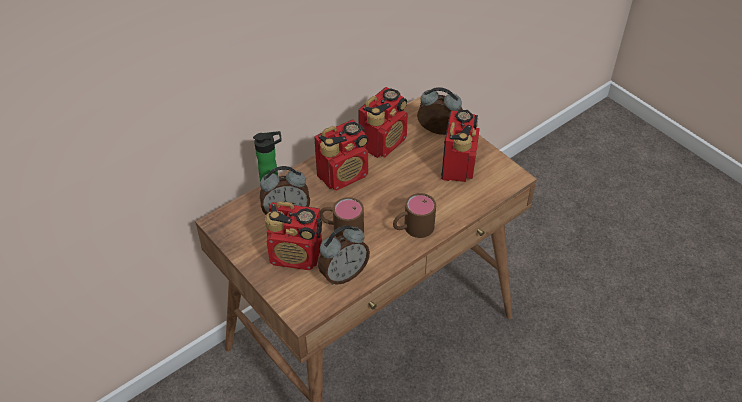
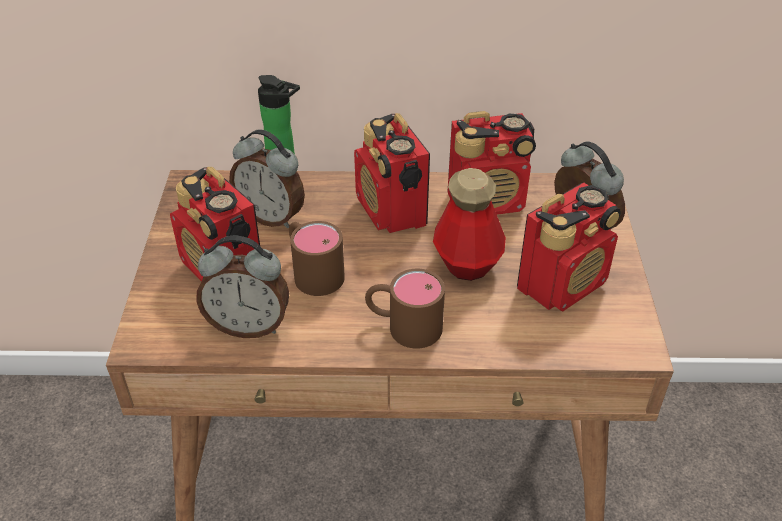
camera: 40 degrees right, 5 degrees down
radio [314,120,369,191] -> radio turned 60 degrees clockwise [354,113,430,233]
none -> bottle [433,168,506,281]

